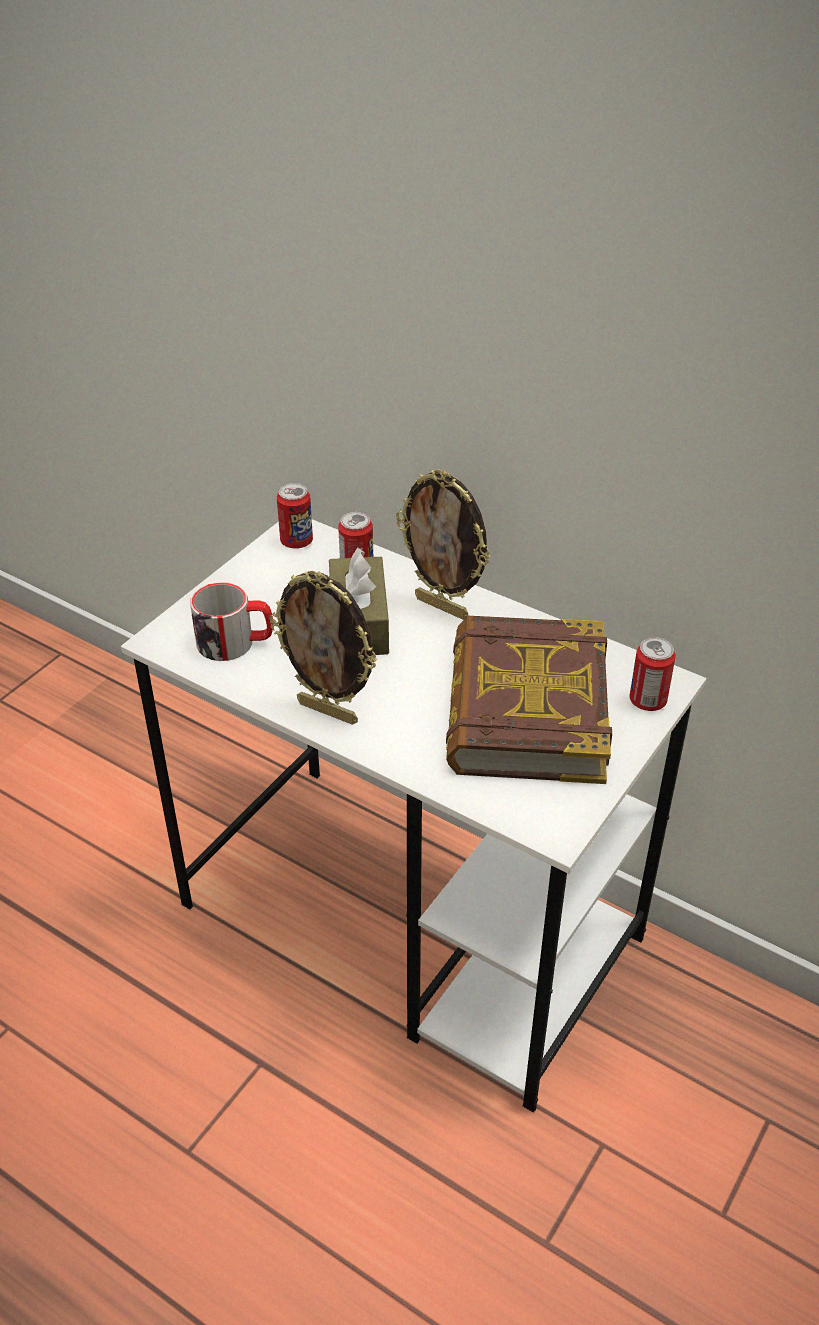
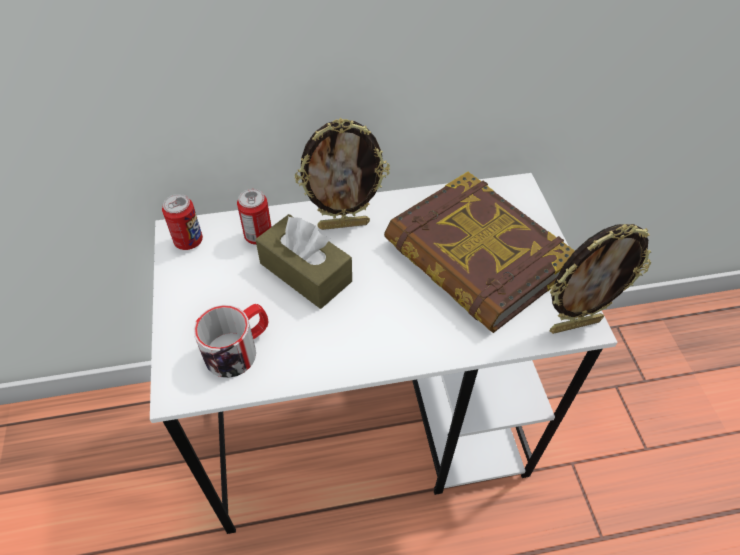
camera: 45 degrees left, 10 degrees up
picture frame [269,571,377,725] -> picture frame moved to [550,224,651,334]
can [630,637,676,711] -> none

